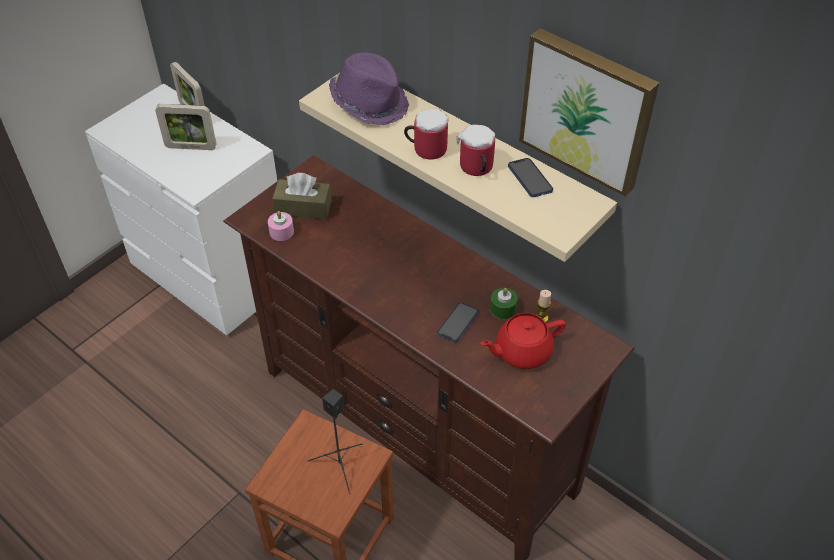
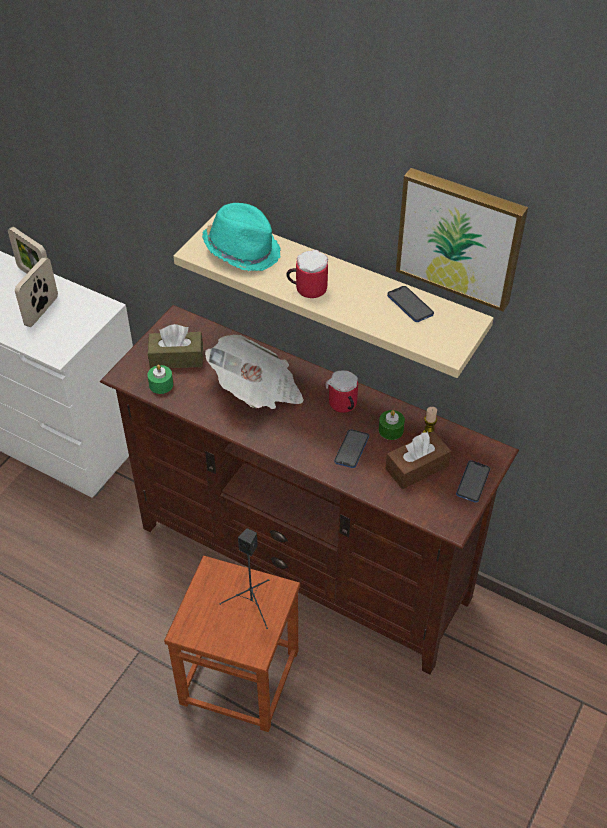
camera: 10 degrees left, 0 degrees up
picture frame [155,104,216,150] -> picture frame turned 120 degrees clockwise [15,257,58,327]
pink candle [268,211,294,241] -> green candle [147,365,173,394]
purple hat [329,52,409,125] -> turquoise hat [202,203,281,271]
mug [456,125,495,176] -> mug moved to [326,370,358,413]
red teapot [480,313,566,369] -> brown tissue box [386,431,451,489]
none -> newspaper [205,335,304,409]
none -> phone [456,460,490,503]

